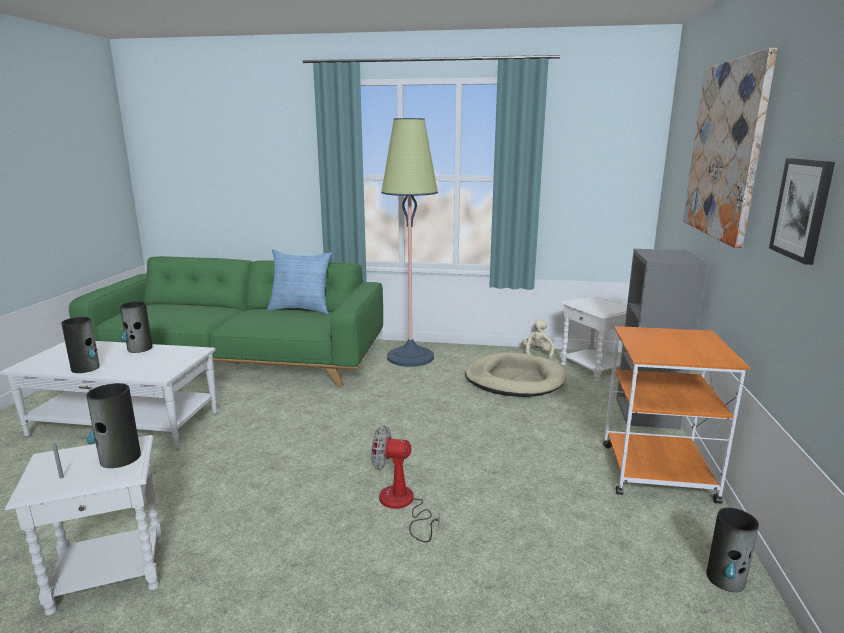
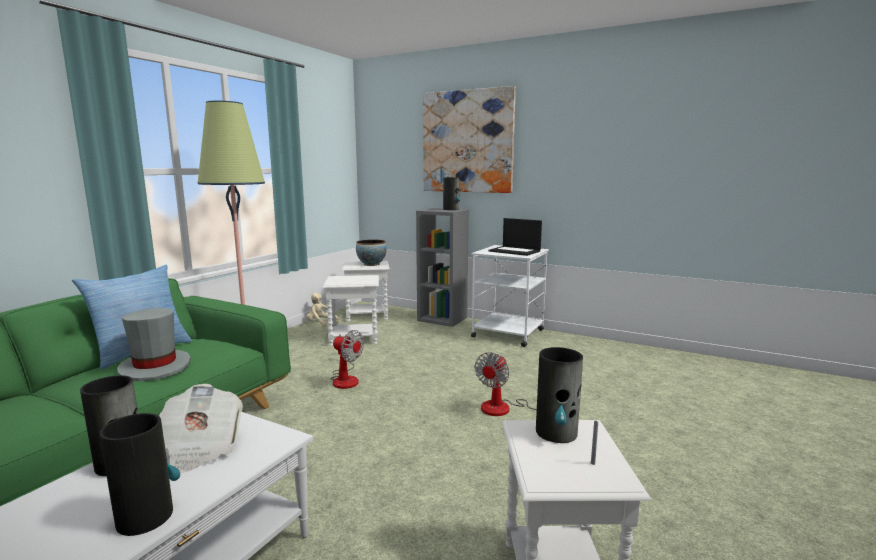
camera: 70 degrees left, 5 degrees down
beige dog bed [465,352,567,397] -> white side table [322,275,379,346]
orange cart [603,326,750,504] -> white cart [471,245,549,347]
vase [706,508,759,592] -> vase moved to [443,177,460,210]
picture [769,158,835,265] -> none
none -> grey hat [117,308,191,381]
none -> newspaper [159,384,243,473]
none -> fan [331,330,364,389]
none -> bowl [356,240,387,266]
none -> laptop [489,218,542,256]

